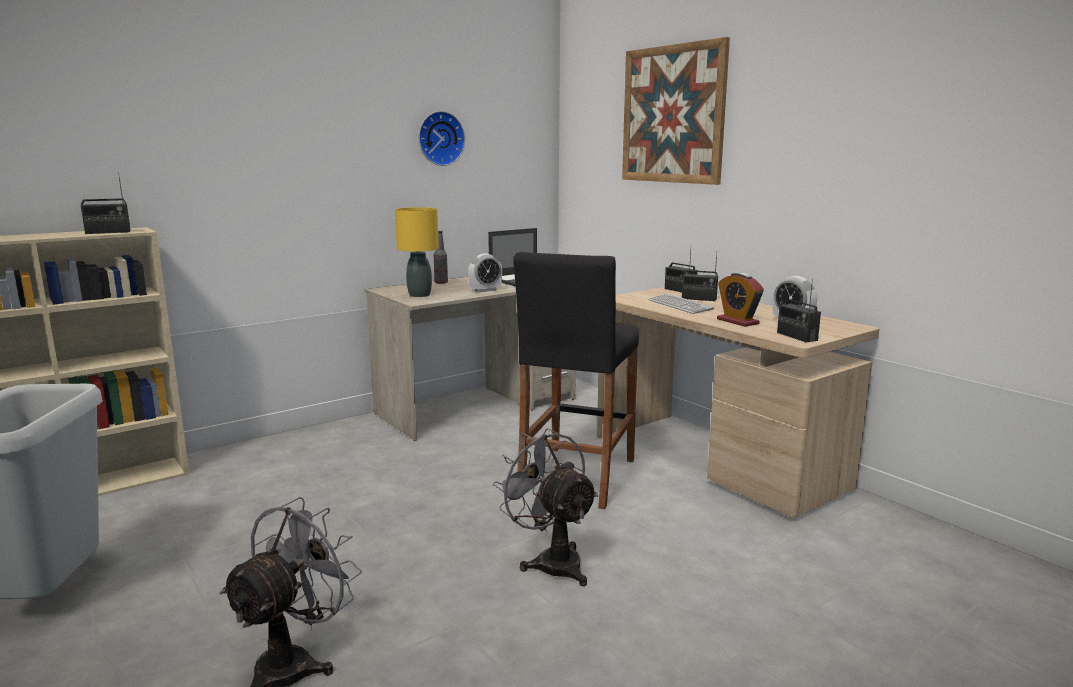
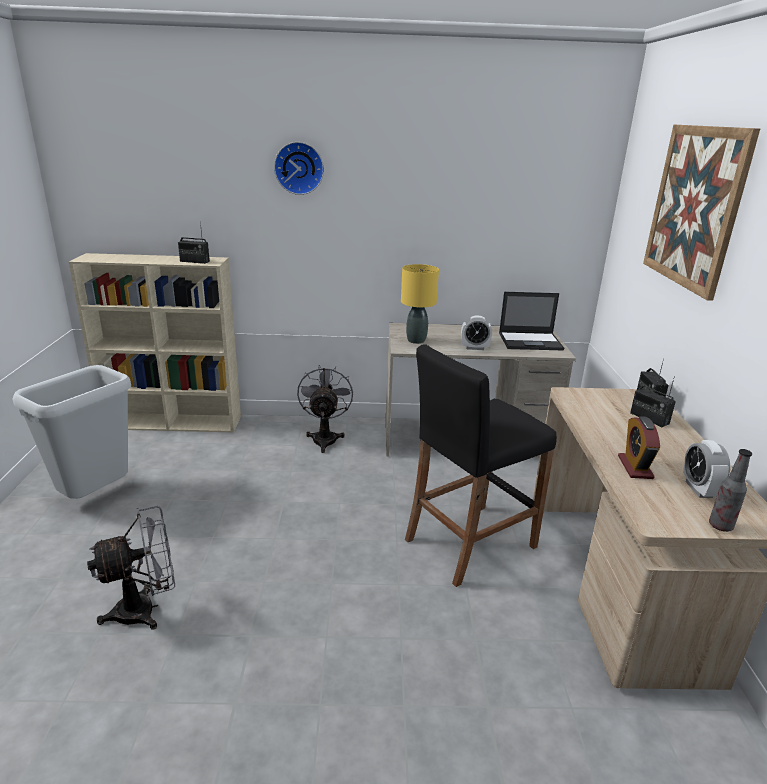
camera: 35 degrees right, 10 degrees up
wall clock [419,111,465,166] -> wall clock moved to [274,142,324,195]
bottle [434,231,448,284] -> bottle moved to [709,449,752,532]
grey fan [493,428,599,586] -> grey fan moved to [297,365,353,453]
keyboard [648,294,714,314] -> none
radio [777,279,821,342] -> none

